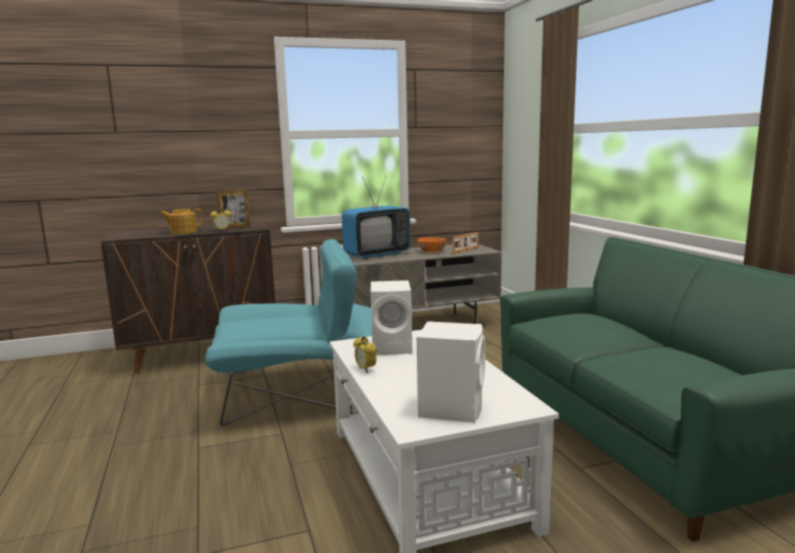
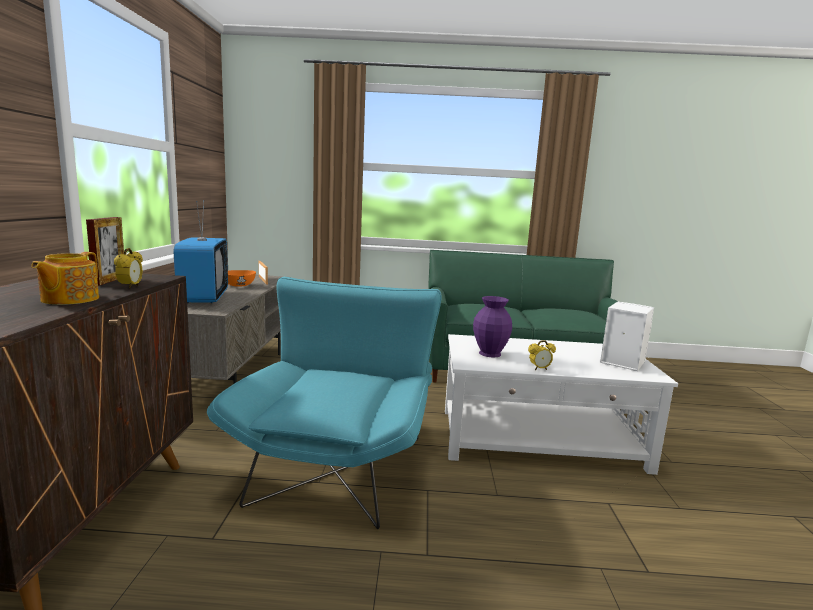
camera: 70 degrees left, 0 degrees up
white speaker [371,280,412,355] -> purple vase [473,296,512,357]

